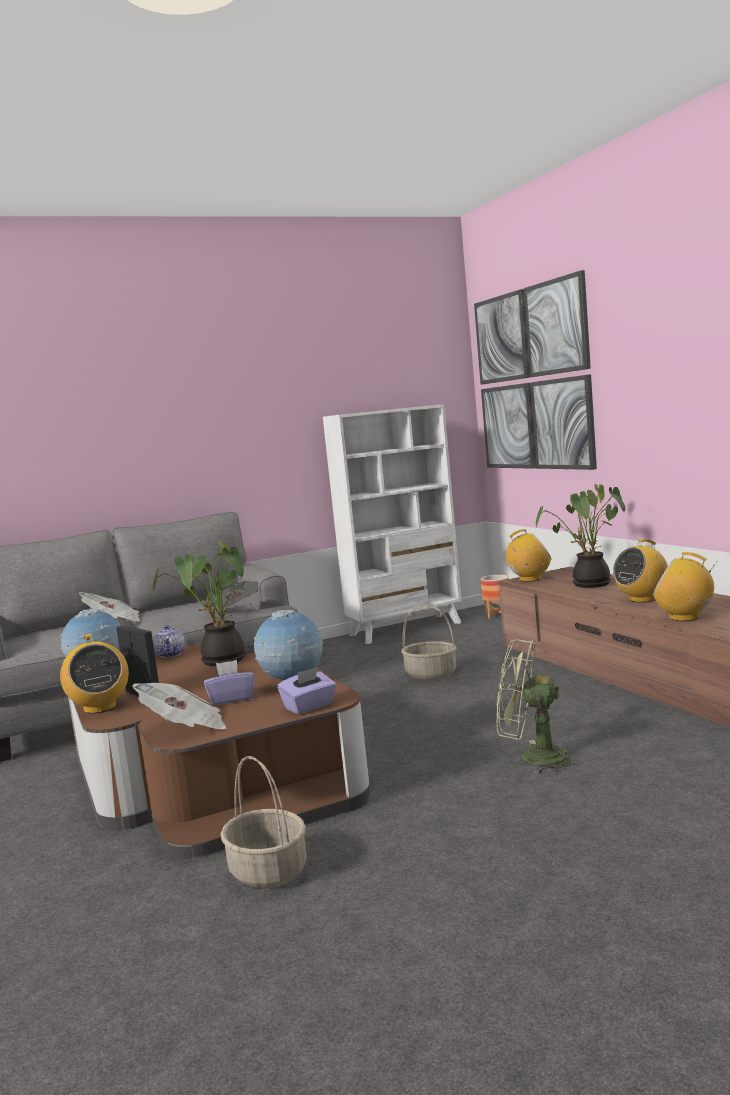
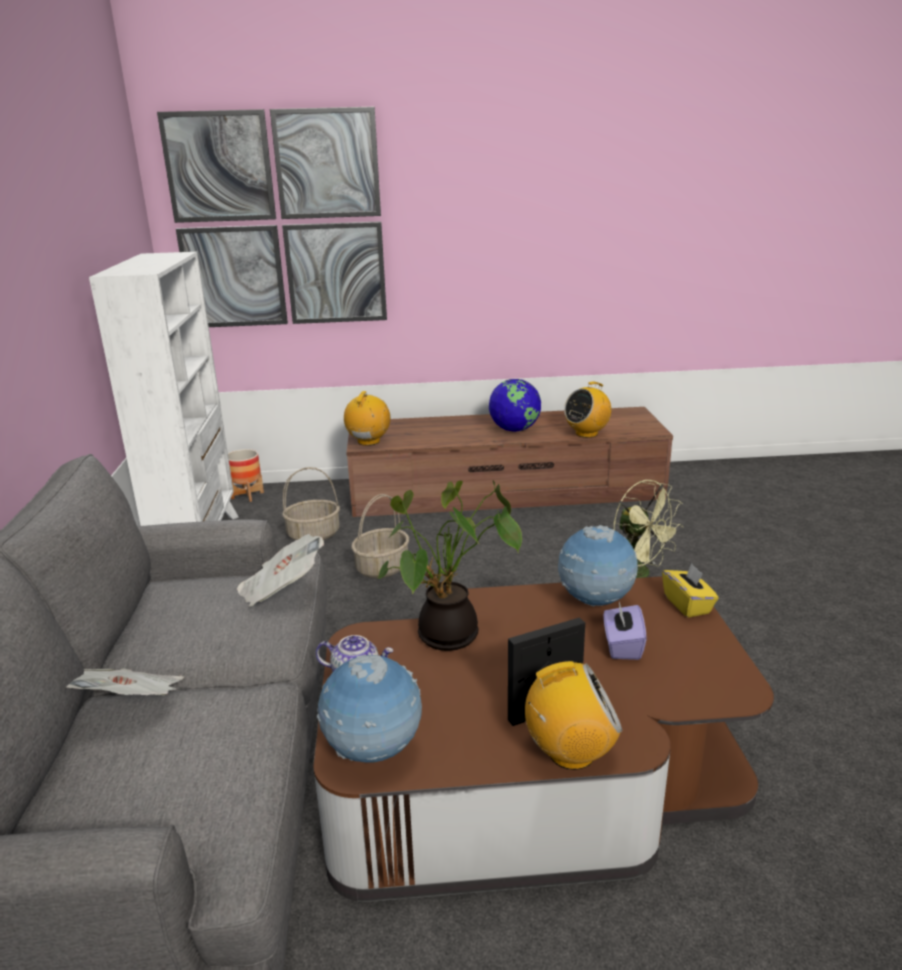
camera: 70 degrees left, 15 degrees up
newspaper [132,683,226,729] -> none
basket [221,756,306,888] -> basket moved to [282,467,340,541]
purple tissue box [277,667,336,715] -> yellow tissue box [662,563,719,617]
green fan [496,639,582,774] -> green fan turned 75 degrees counterclockwise [614,480,683,578]
potted plant [536,484,625,588] -> none
radio [613,539,668,603] -> globe [489,379,541,432]

